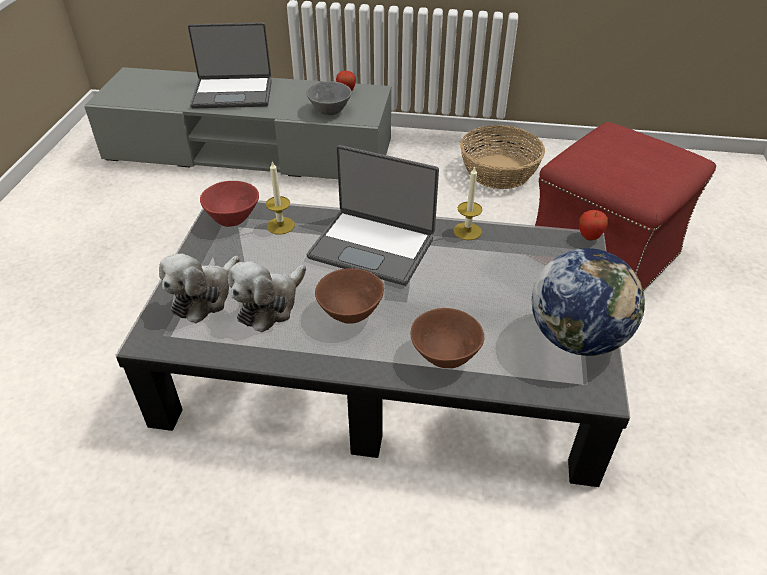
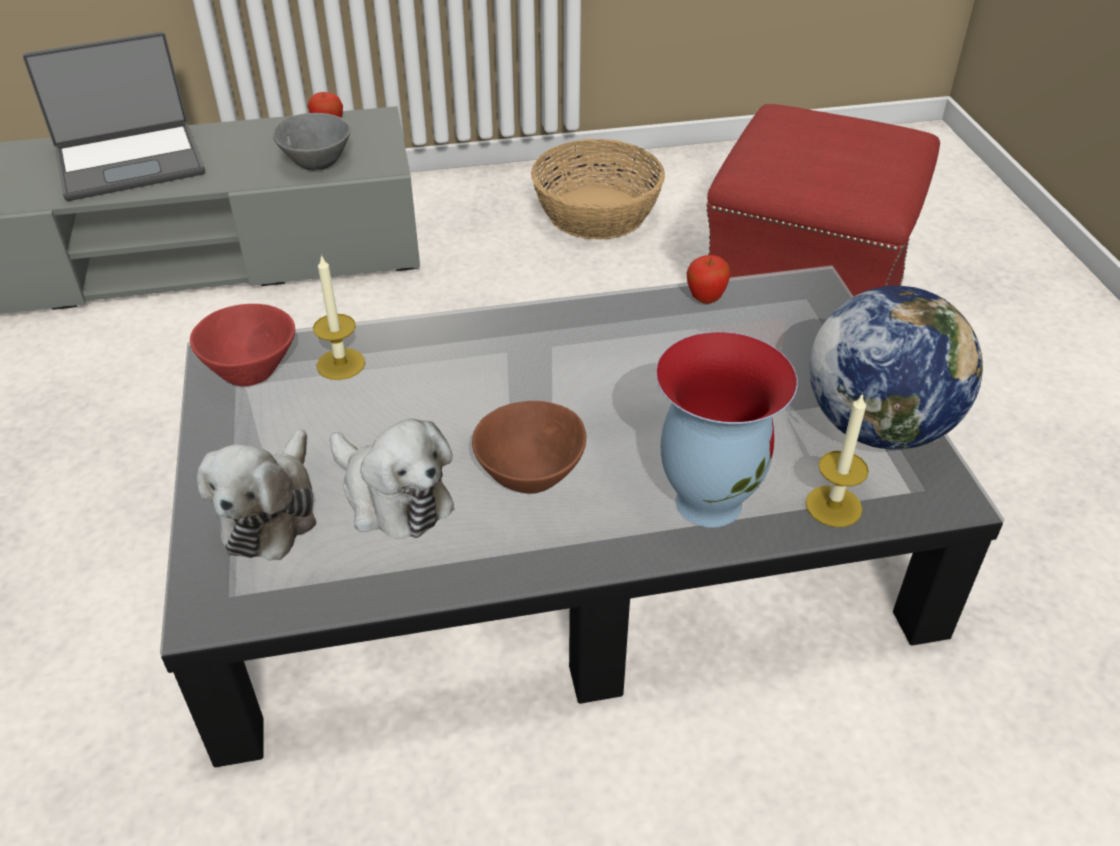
camera: 20 degrees left, 0 degrees up
plush toy [228,261,306,333] -> plush toy turned 60 degrees counterclockwise [330,419,454,539]
laptop [307,145,439,286] -> none
brown bowl [411,308,484,368] -> vase [656,332,798,528]
candle [453,166,482,240] -> candle moved to [806,393,869,527]
apple [579,210,608,241] -> apple moved to [687,255,731,304]

